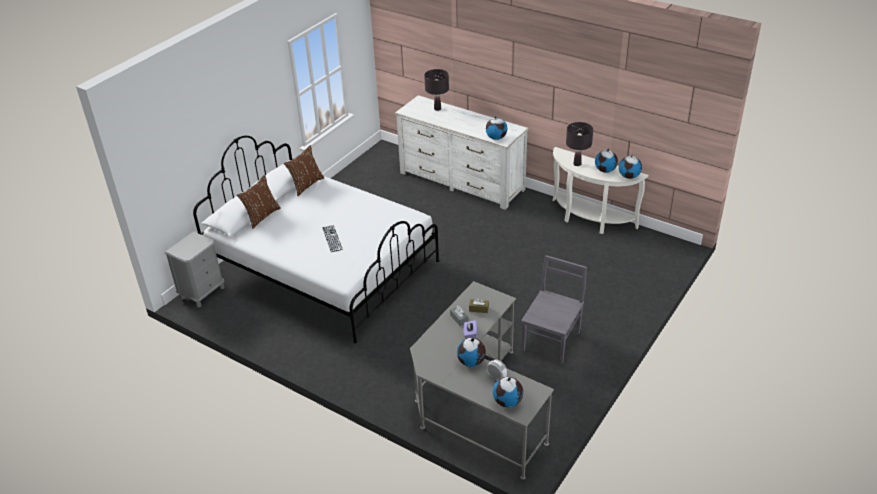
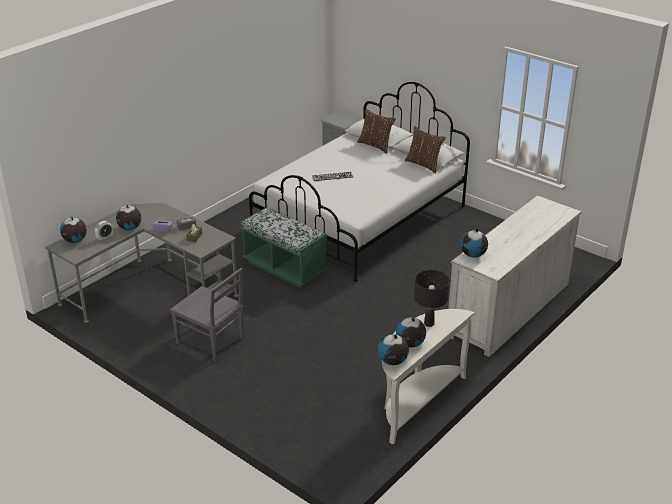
camera: 95 degrees right, 5 degrees down
black table lamp [424,69,449,111] -> none
none -> green bench [240,207,327,288]

